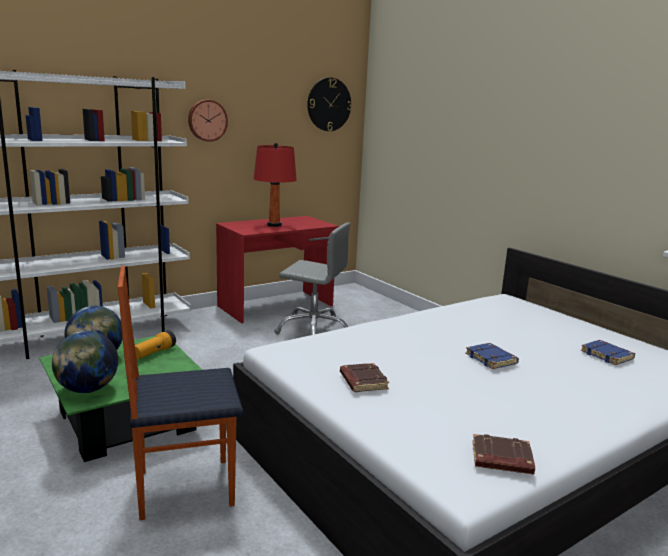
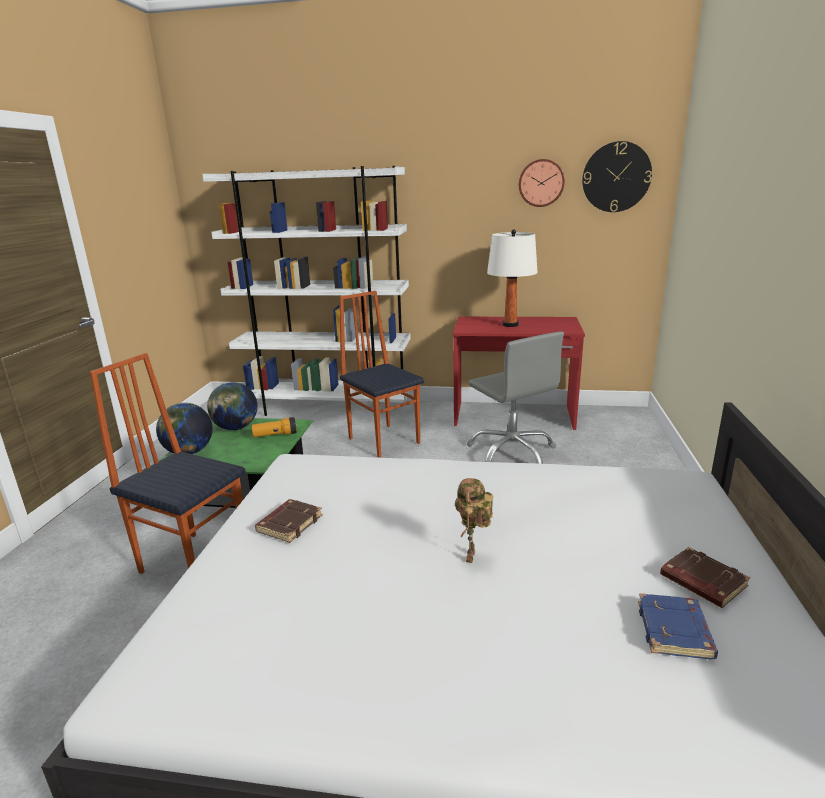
camera: 45 degrees right, 5 degrees up
wall clock [188,100,228,142] -> wall clock moved to [519,159,565,207]
red table lamp [254,143,297,227] -> white table lamp [487,229,538,327]
blue book [466,343,519,369] -> toy robot [455,478,493,563]
brown book [472,434,535,475] -> brown book moved to [660,547,750,608]
none -> chair [340,291,424,458]

